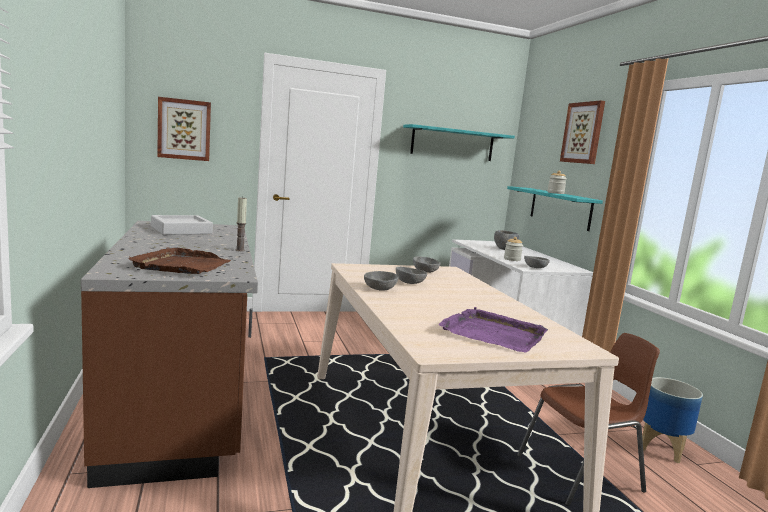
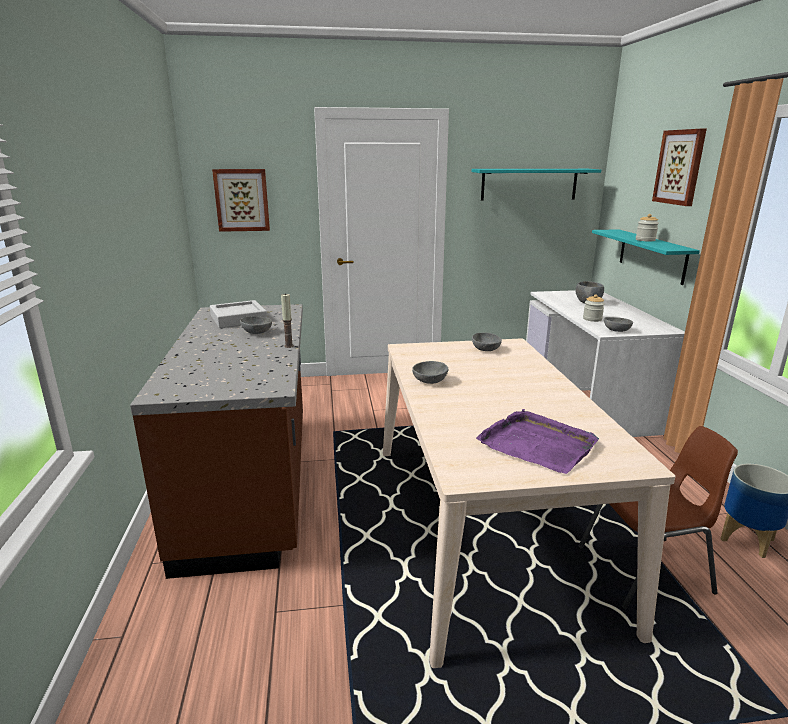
camera: 10 degrees right, 10 degrees up
brown tray [128,247,231,274] -> none
grey bowl [396,267,427,284] -> grey bowl moved to [240,316,272,334]

